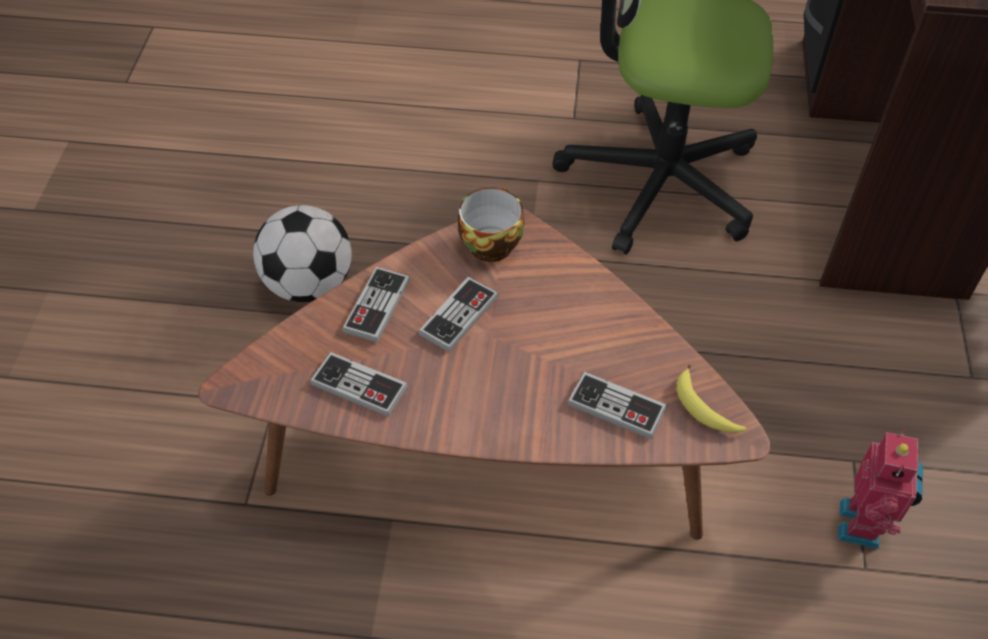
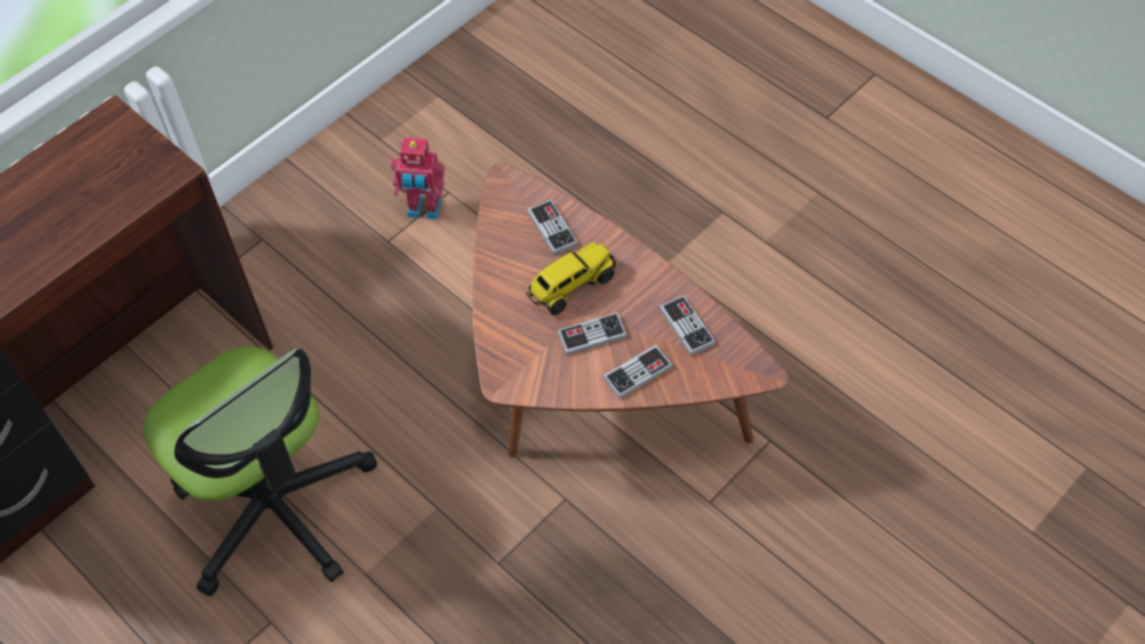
camera: 140 degrees left, 5 degrees up
football [253,205,352,302] -> none
cup [458,187,525,262] -> none
banana [677,365,746,433] -> none
toy robot [837,430,923,549] -> toy robot turned 135 degrees counterclockwise [391,137,445,219]
none -> toy truck [526,242,616,315]

